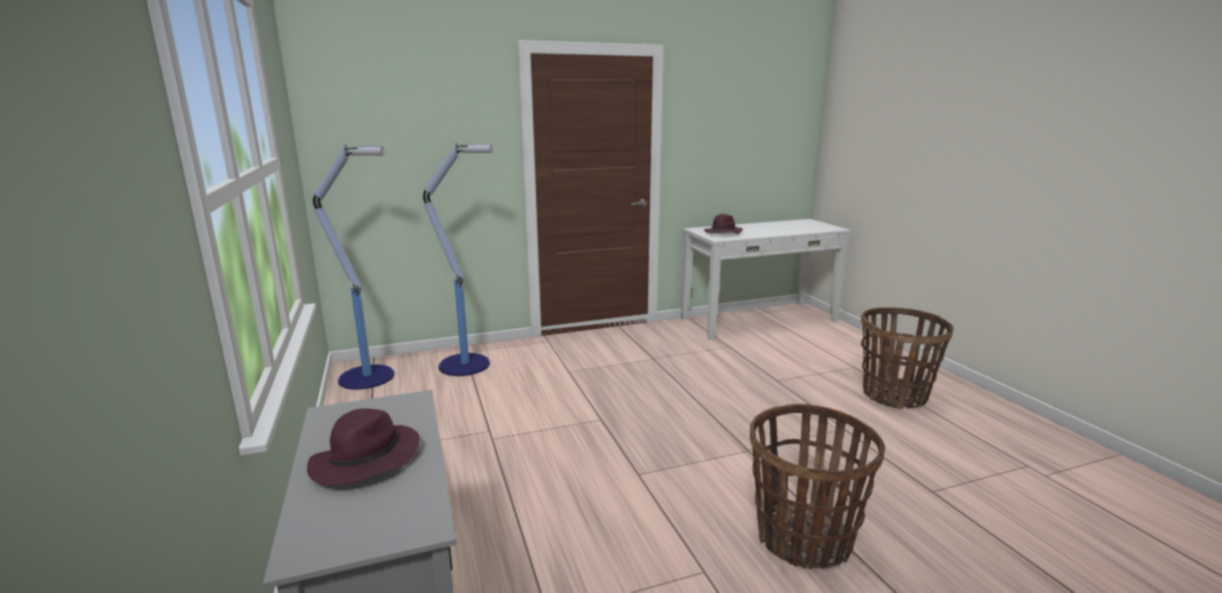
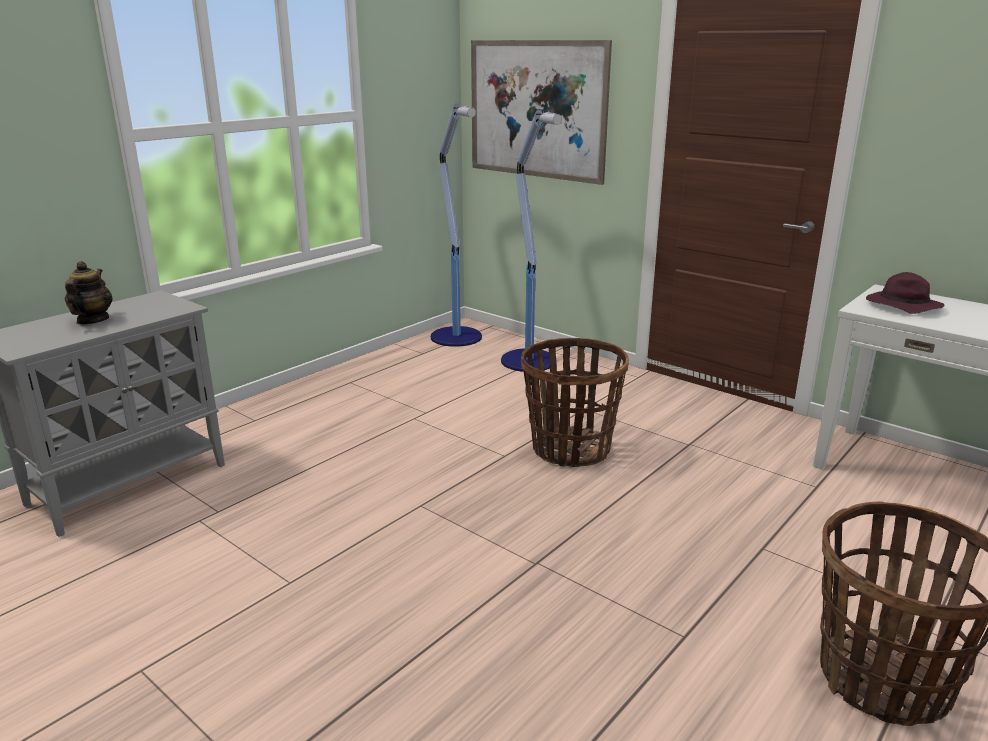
camera: 60 degrees right, 5 degrees up
purple hat [307,408,420,486] -> teapot [65,261,113,325]
basket [750,404,885,569] -> basket moved to [521,338,629,467]
none -> picture [471,40,612,185]

